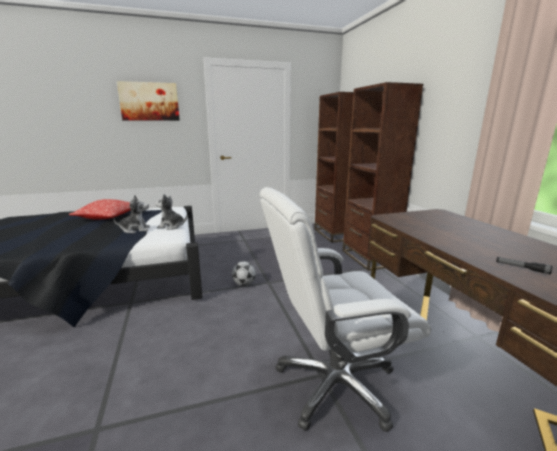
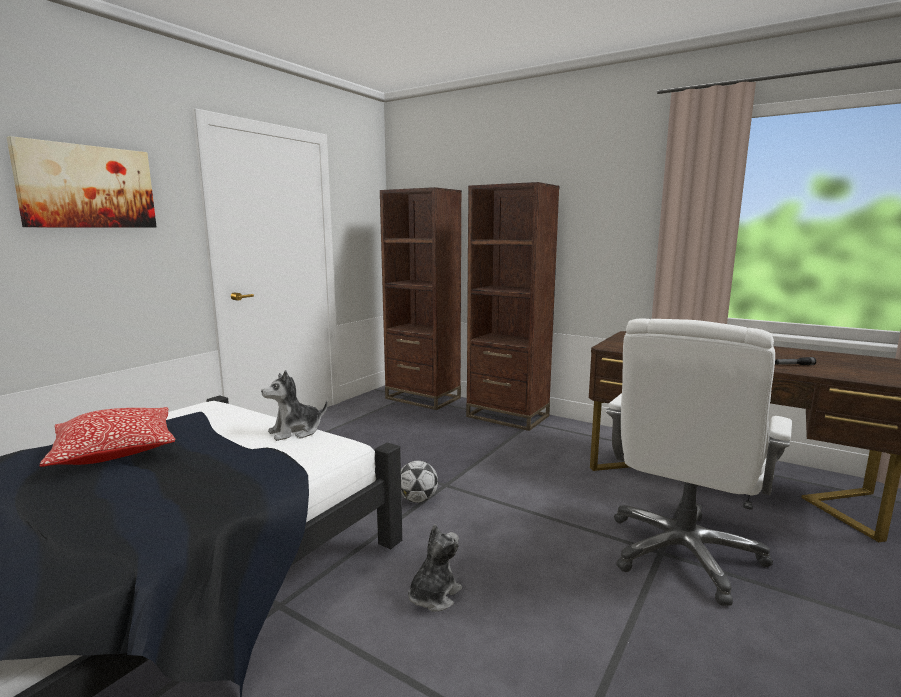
camera: 40 degrees left, 5 degrees down
plush toy [113,195,150,233] -> plush toy moved to [408,524,462,612]

